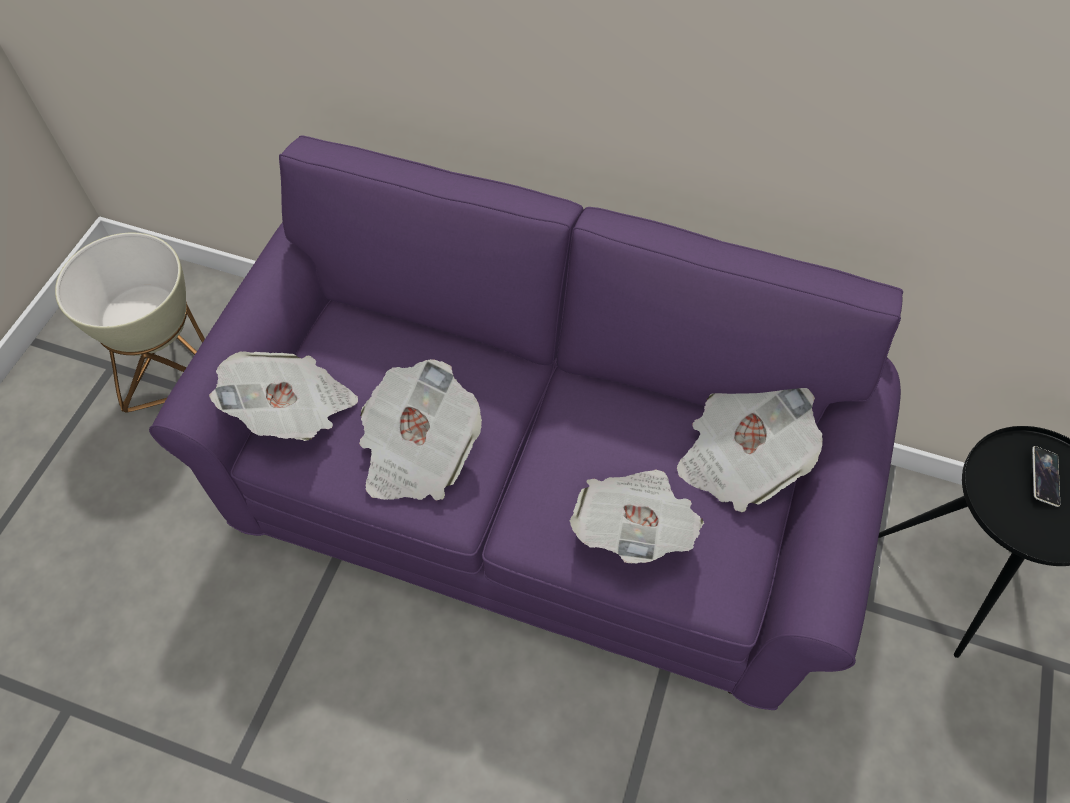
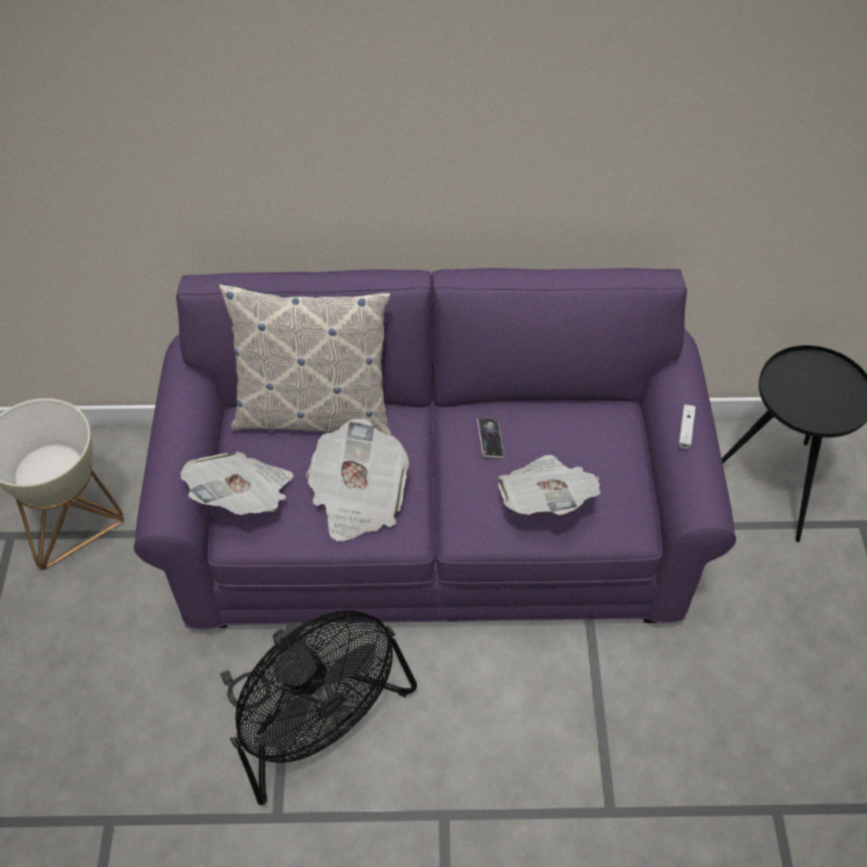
camera: 20 degrees left, 5 degrees down
newspaper [677,388,823,513] -> none
phone [1032,446,1060,507] -> phone moved to [477,418,504,458]
none -> pillow [219,284,391,436]
none -> black fan [220,611,417,806]
none -> white game controller [679,404,696,449]

